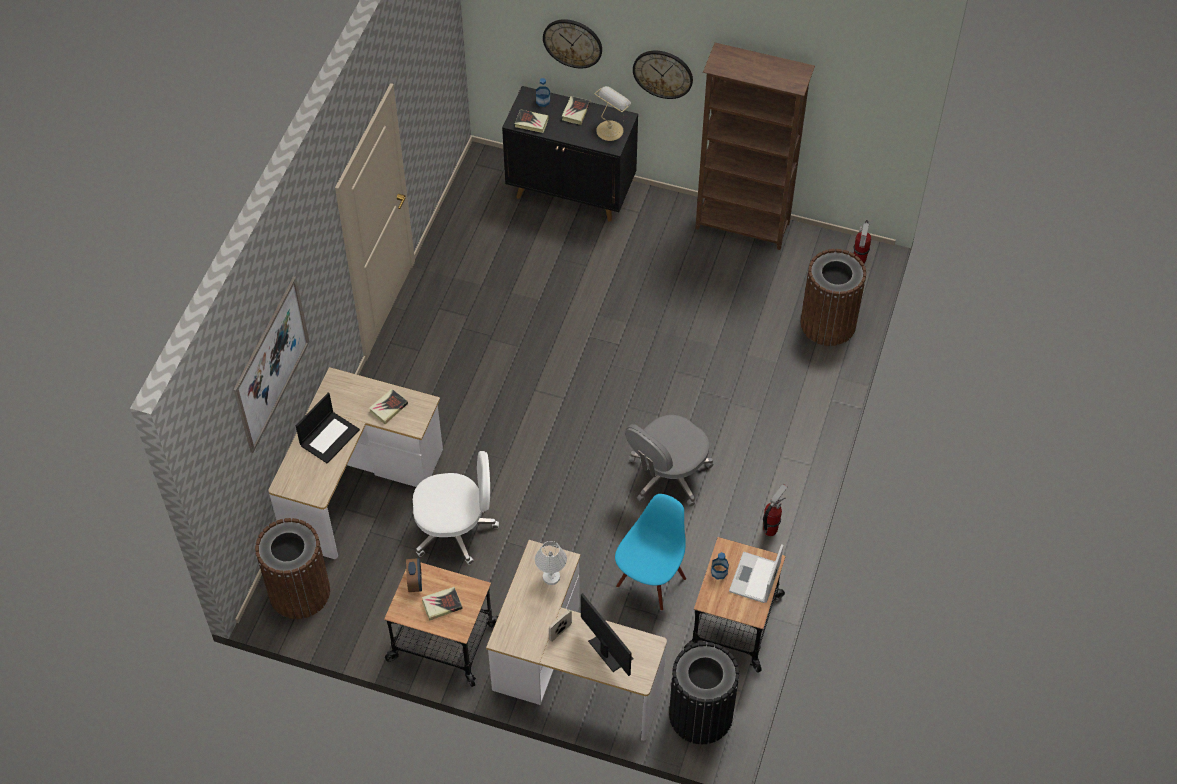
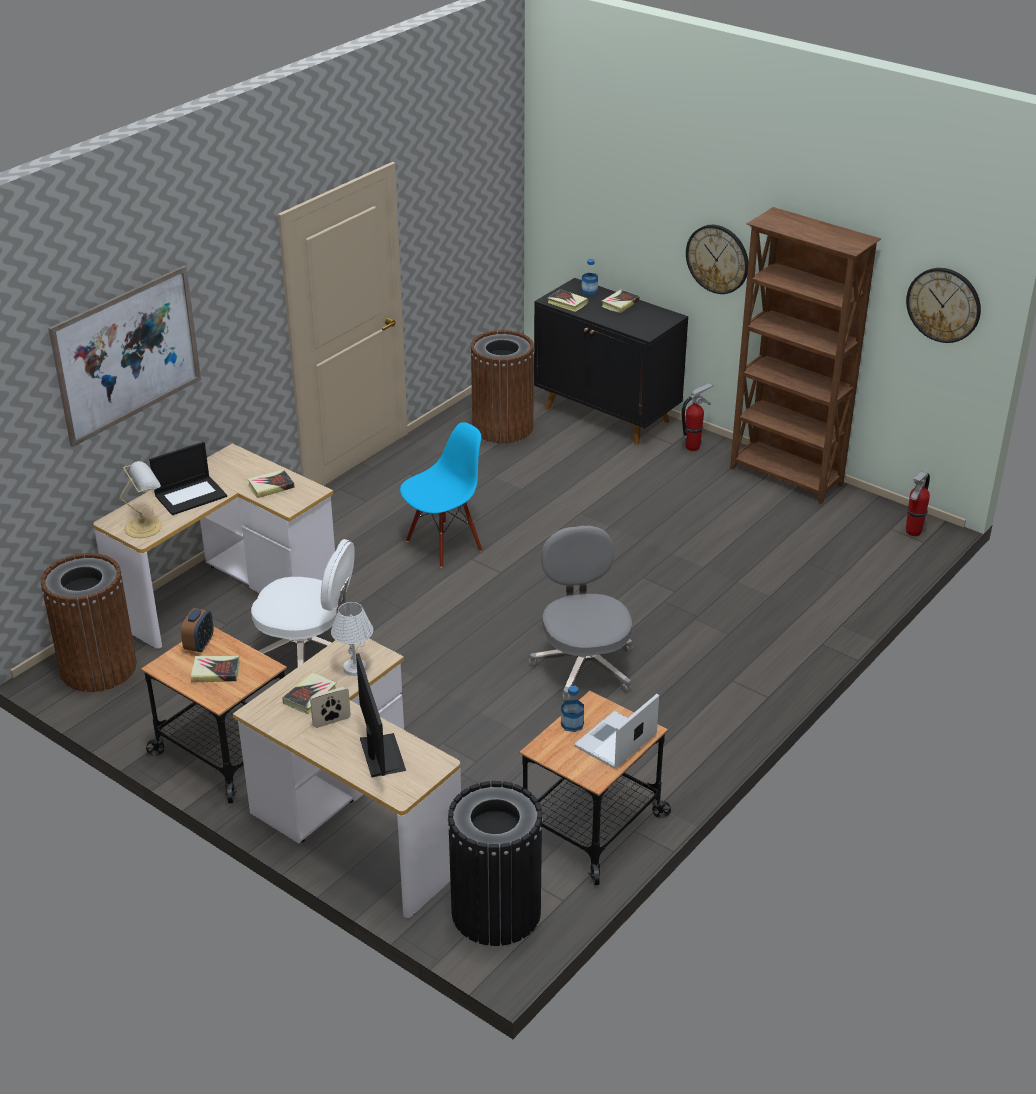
camera: 20 degrees right, 20 degrees down
wall clock [543,19,602,68] -> wall clock moved to [906,268,981,343]
table lamp [594,86,631,141] -> table lamp moved to [120,461,162,538]
blue chair [615,494,686,611] -> blue chair moved to [400,422,482,568]
grey office chair [625,415,714,507] -> grey office chair turned 105 degrees clockwise [529,526,633,701]
fire extinguisher [763,483,788,536] -> fire extinguisher moved to [682,383,713,451]
brown trash can [800,249,866,346] -> brown trash can moved to [470,330,534,443]
none -> book [282,673,337,714]

